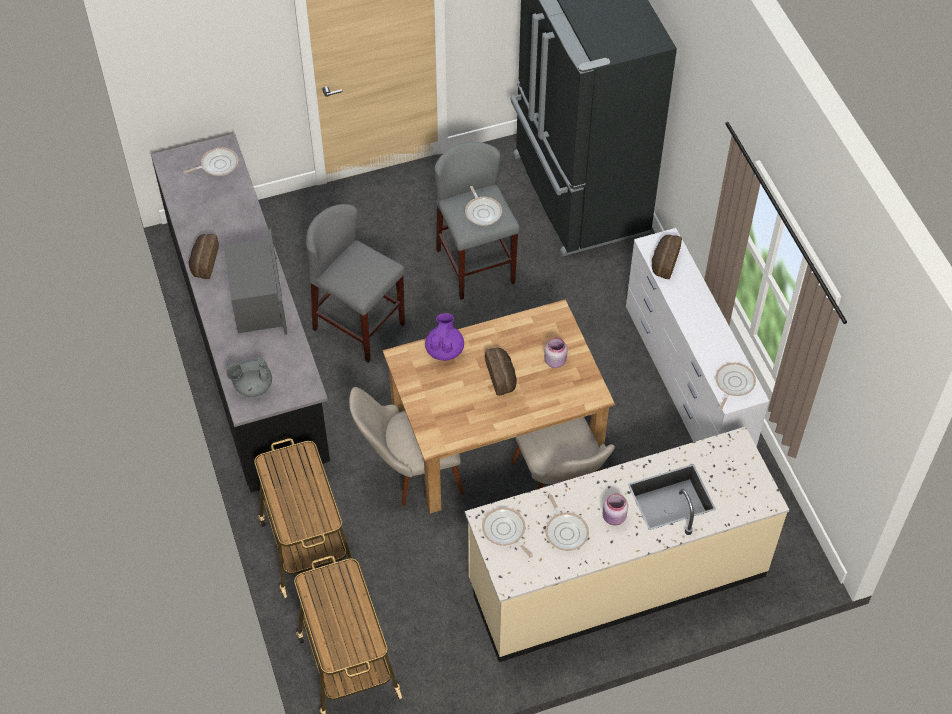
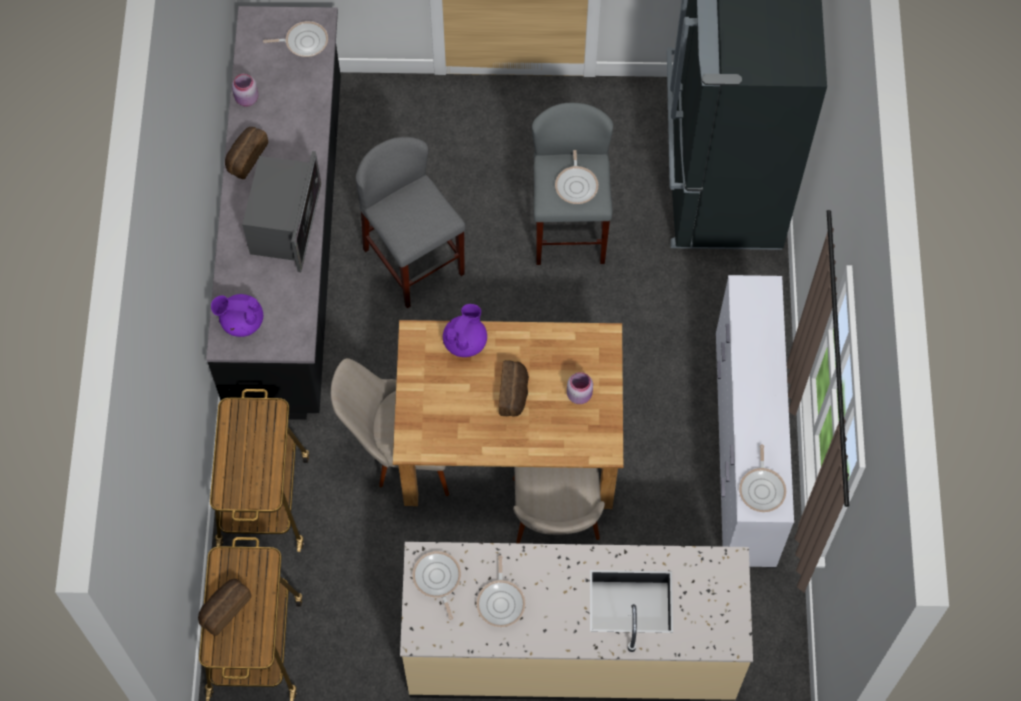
camera: 20 degrees right, 10 degrees up
grey teapot [226,357,272,397] -> purple teapot [211,294,263,337]
pink jar [603,494,628,525] -> pink jar moved to [232,74,258,107]
bread [652,235,682,279] -> bread moved to [198,579,251,636]
frying pan [715,363,756,410] -> frying pan turned 135 degrees clockwise [739,445,786,512]

